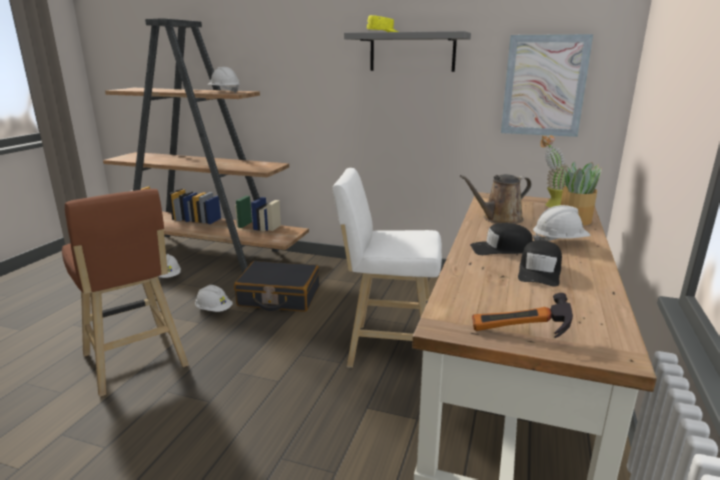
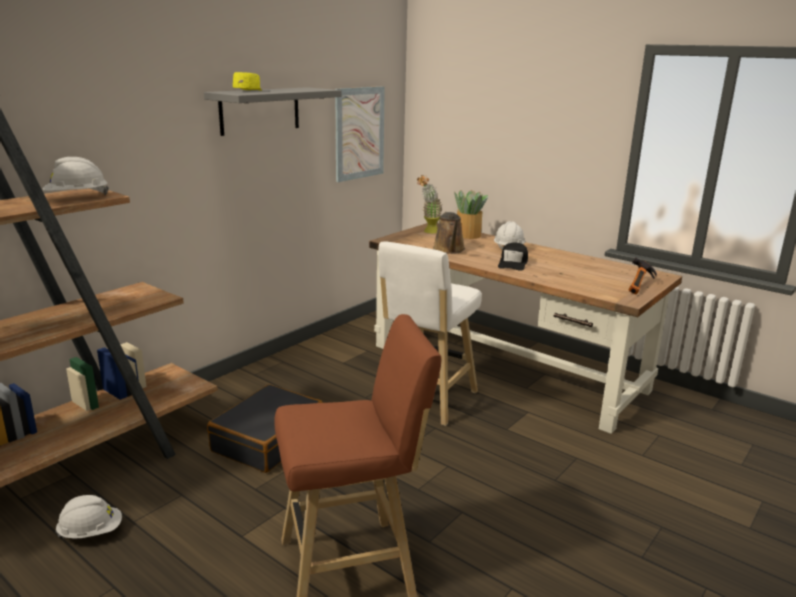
camera: 70 degrees left, 0 degrees up
white hard hat [195,285,233,312] -> none
black cap [518,240,562,287] -> none

